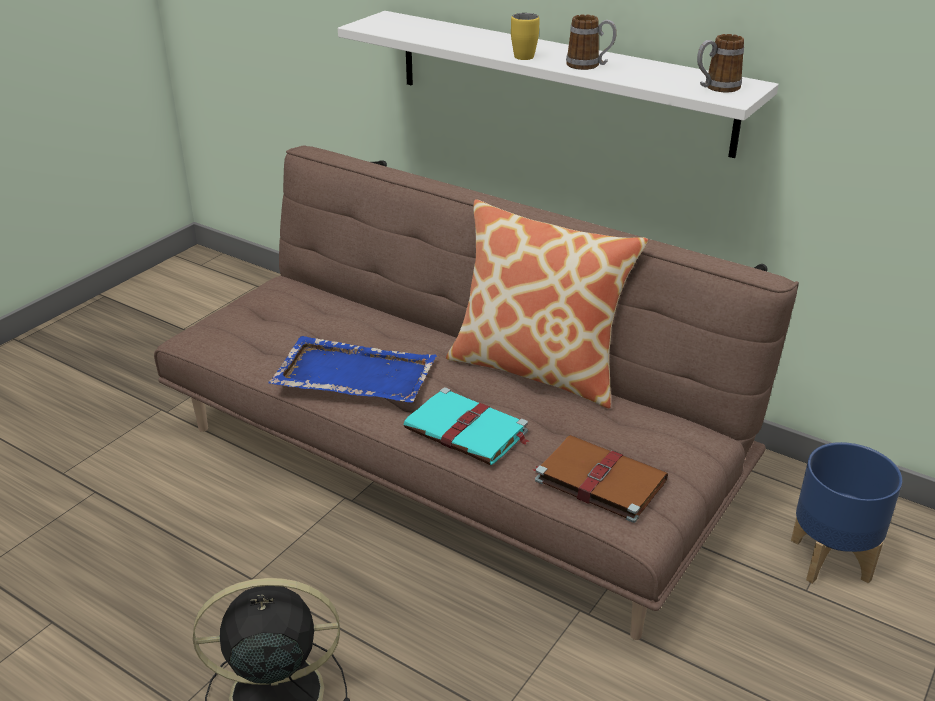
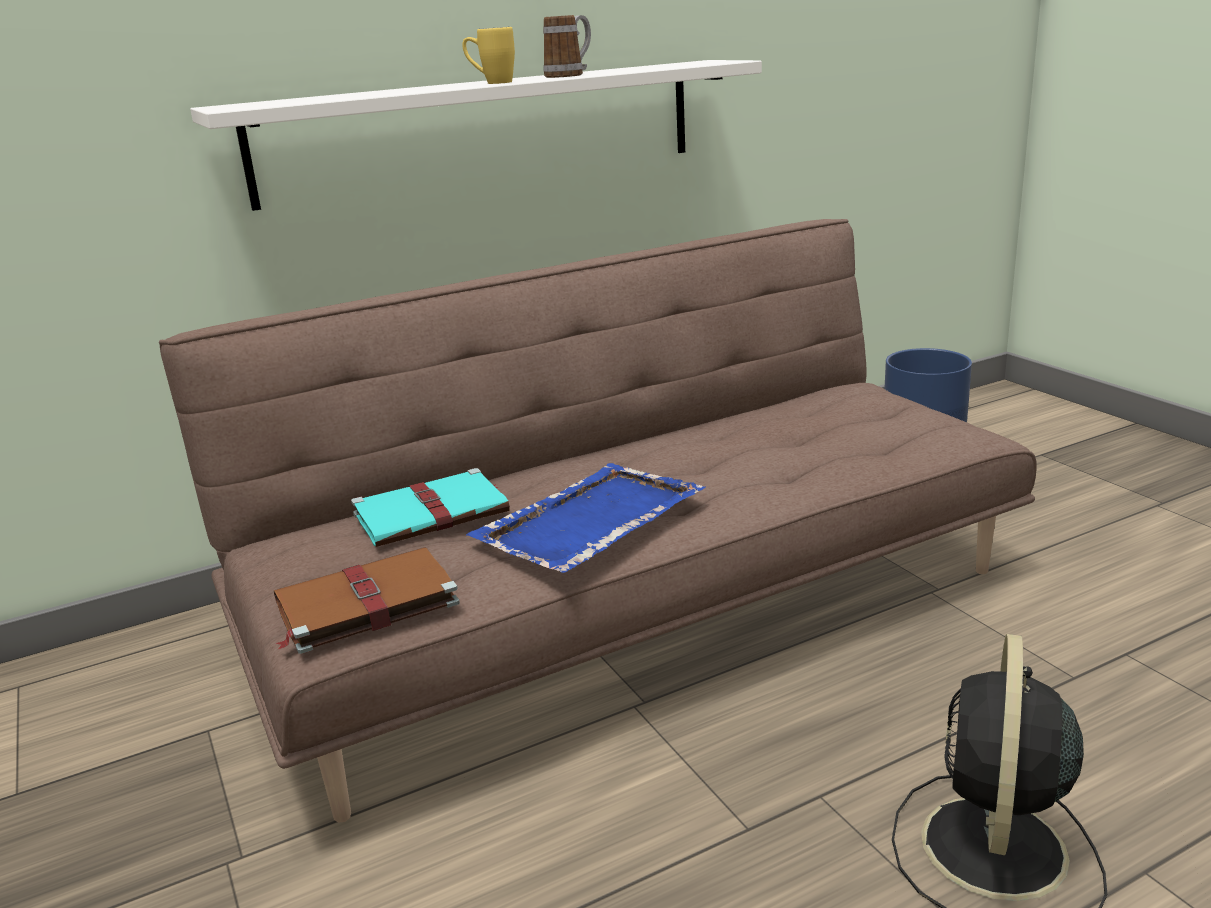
camera: 60 degrees left, 10 degrees down
turquoise book [404,387,529,465] -> turquoise book moved to [351,468,510,547]
pillow [446,199,648,409] -> none
brown book [533,435,668,523] -> brown book moved to [274,547,460,654]
mug [697,34,744,92] -> none

